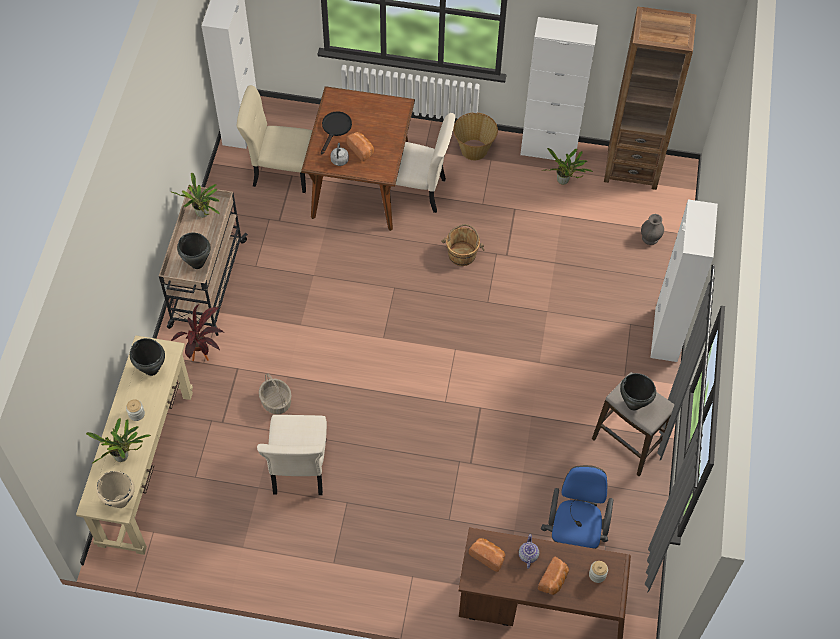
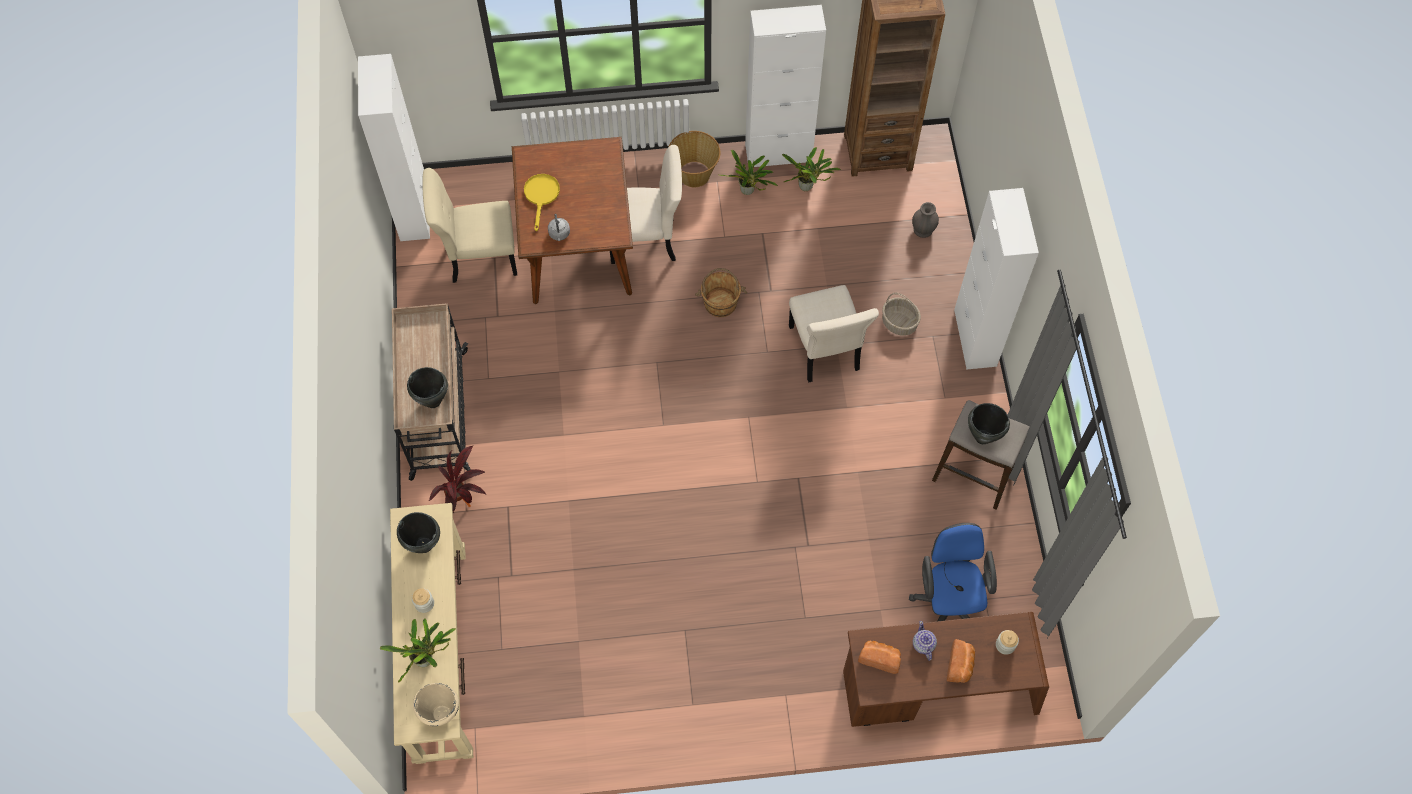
camera: 15 degrees left, 5 degrees up
potted plant [170,173,220,218] -> potted plant moved to [719,150,778,195]
beige chair [257,415,327,495] -> beige chair moved to [789,285,879,383]
basket [259,374,291,414] -> basket moved to [882,292,921,336]
black frying pan [321,111,352,154] -> yellow frying pan [524,174,560,231]
bread [346,132,374,161] -> none

